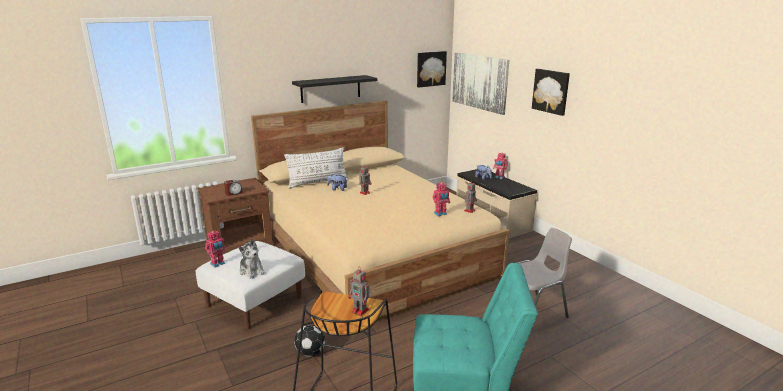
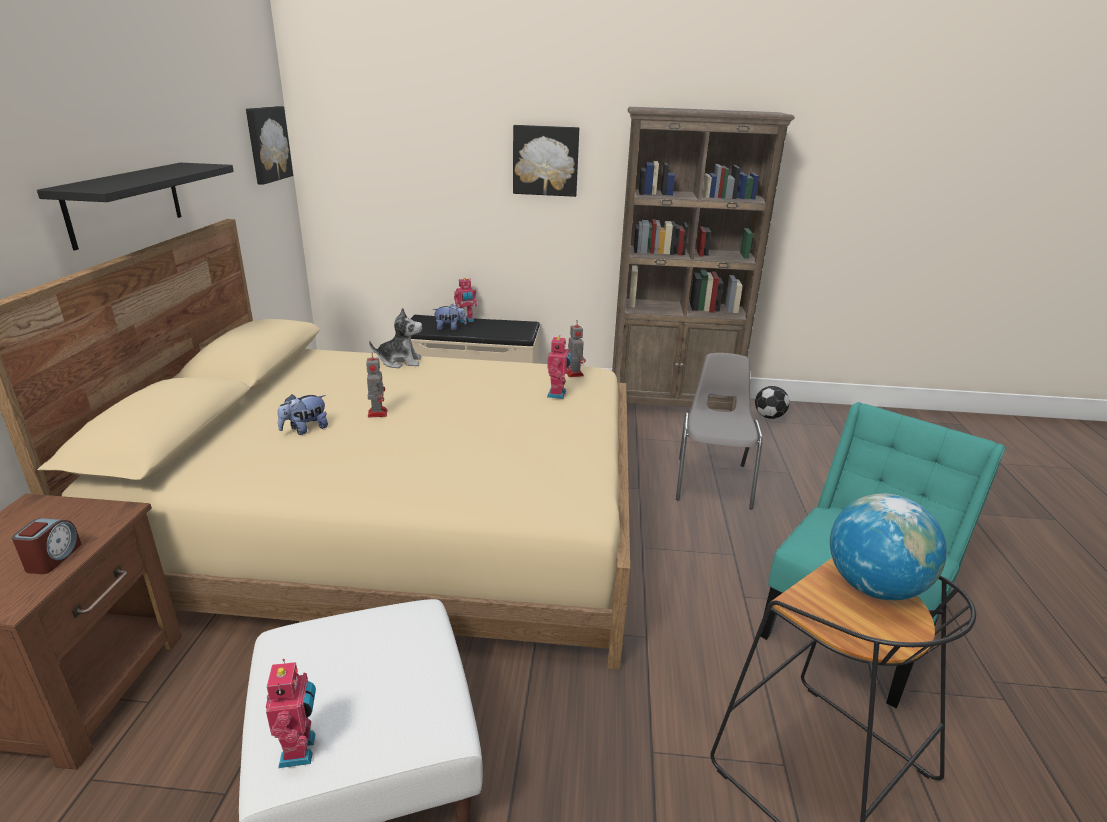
camera: 55 degrees left, 5 degrees up
plush toy [239,238,265,279] -> plush toy moved to [369,308,423,368]
white pillow [284,148,348,189] -> none
football [294,325,325,357] -> football moved to [755,386,790,419]
toy robot [348,268,372,316] -> globe [830,494,947,600]
picture [452,53,509,115] -> none
none -> brown bookcase [612,107,795,412]

